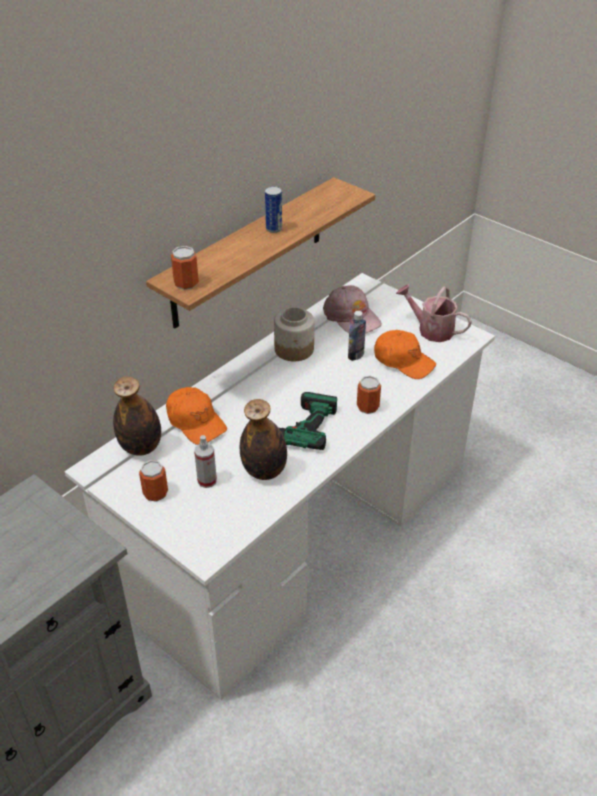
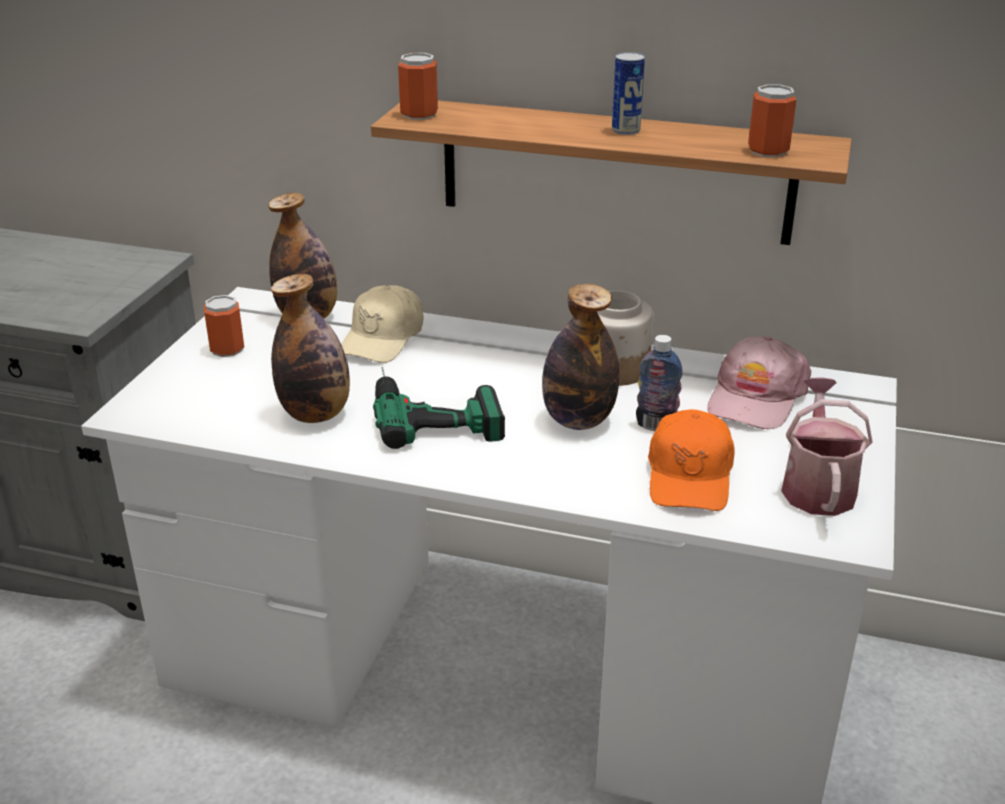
camera: 65 degrees right, 10 degrees down
orange cap [166,387,227,445] -> beige cap [341,286,423,363]
spray bottle [194,435,217,488] -> none
can [357,376,381,414] -> can moved to [748,84,796,157]
none -> bottle [542,284,619,430]

